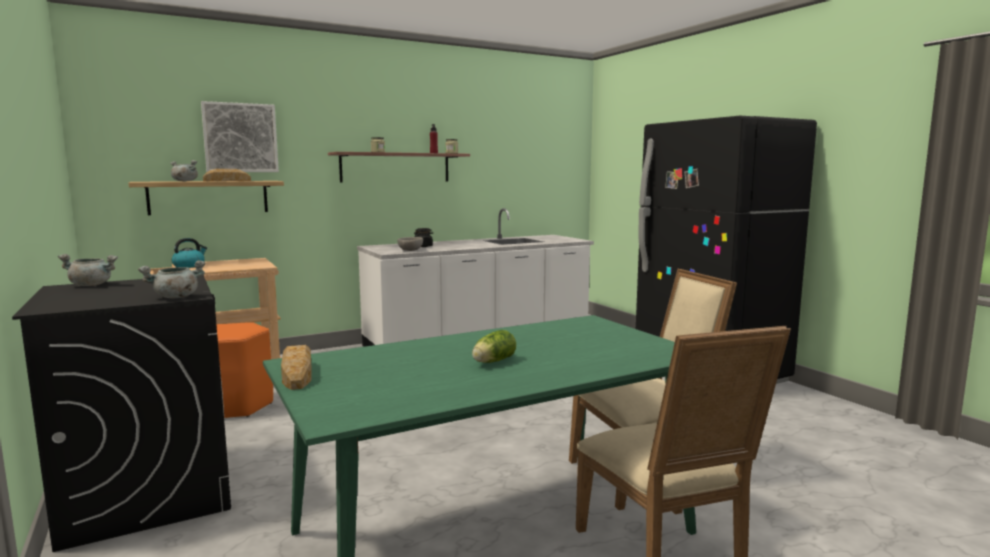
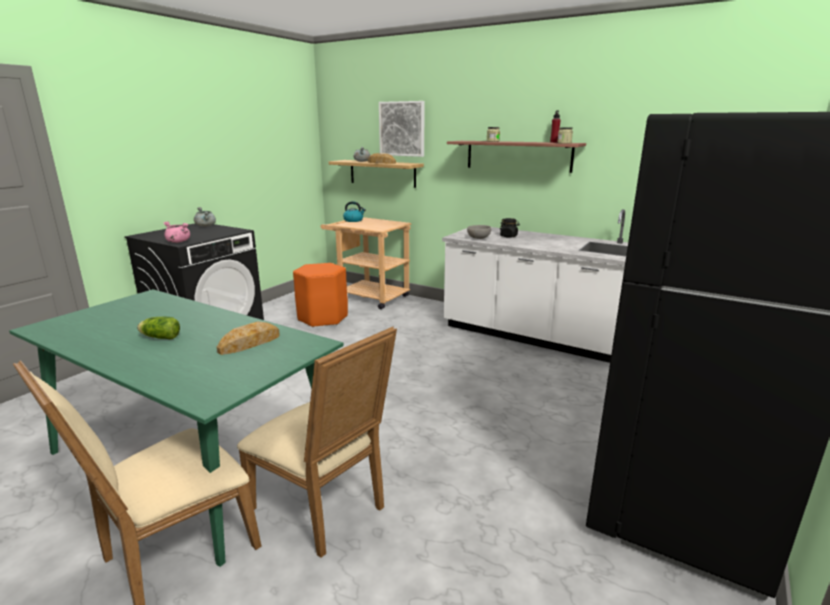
camera: 60 degrees right, 10 degrees up
grey cooking pot [138,260,206,299] -> pink cooking pot [164,221,190,243]
bread [281,345,311,390] -> bread moved to [217,321,280,355]

